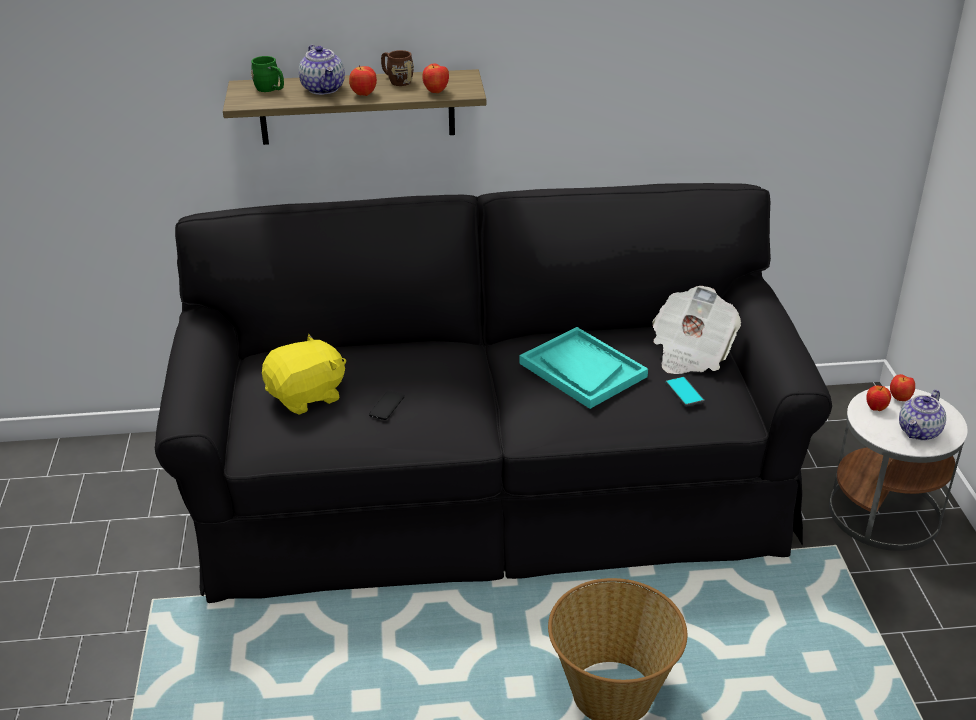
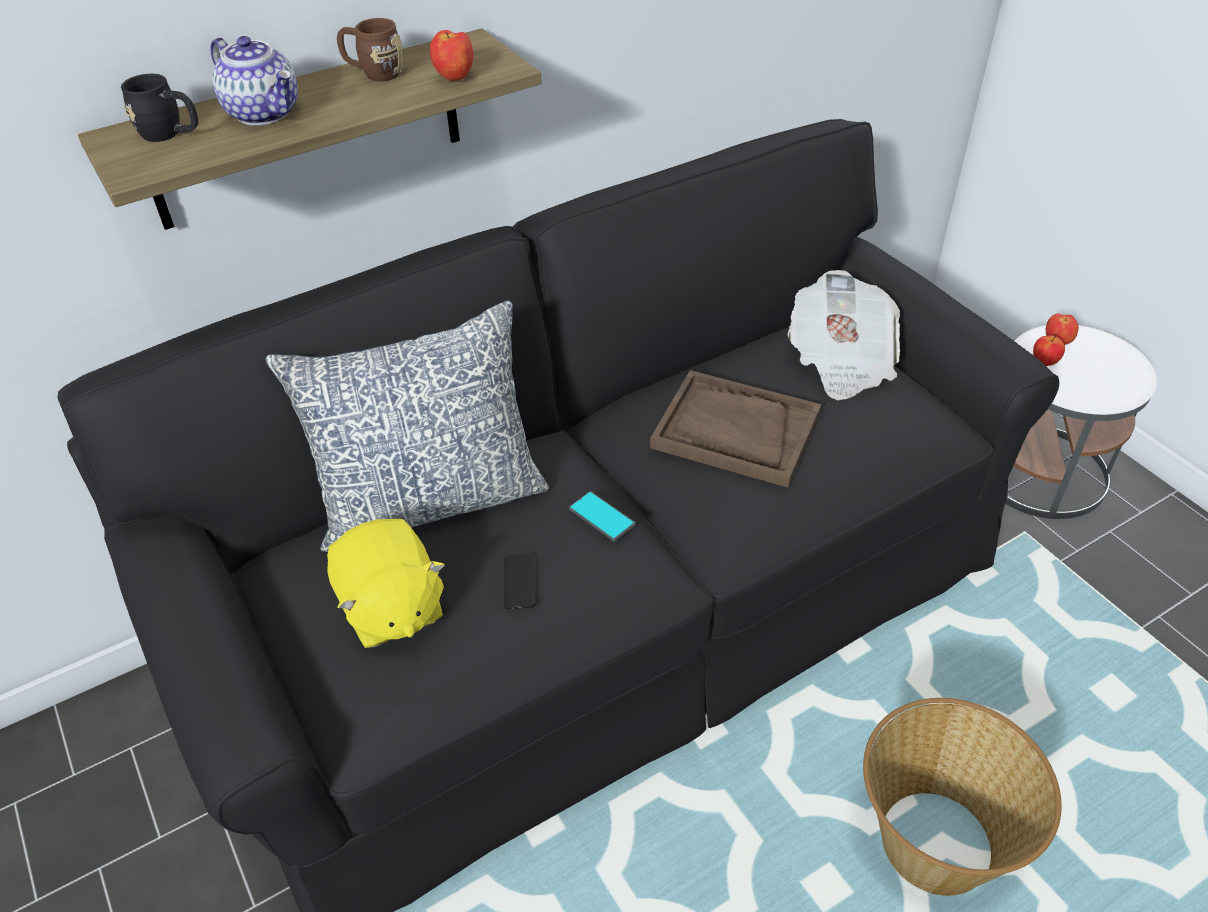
camera: 25 degrees left, 10 degrees up
green mug [251,56,284,92] -> black mug [121,74,198,142]
yellow plush toy [262,334,346,415] -> yellow plush toy turned 120 degrees clockwise [327,519,445,648]
apple [349,65,377,96] -> none
turquoise tray [520,327,648,409] -> brown tray [650,370,821,488]
phone [666,377,705,407] -> phone moved to [569,491,636,542]
teapot [899,390,946,441] -> none
none -> pillow [266,300,549,552]

